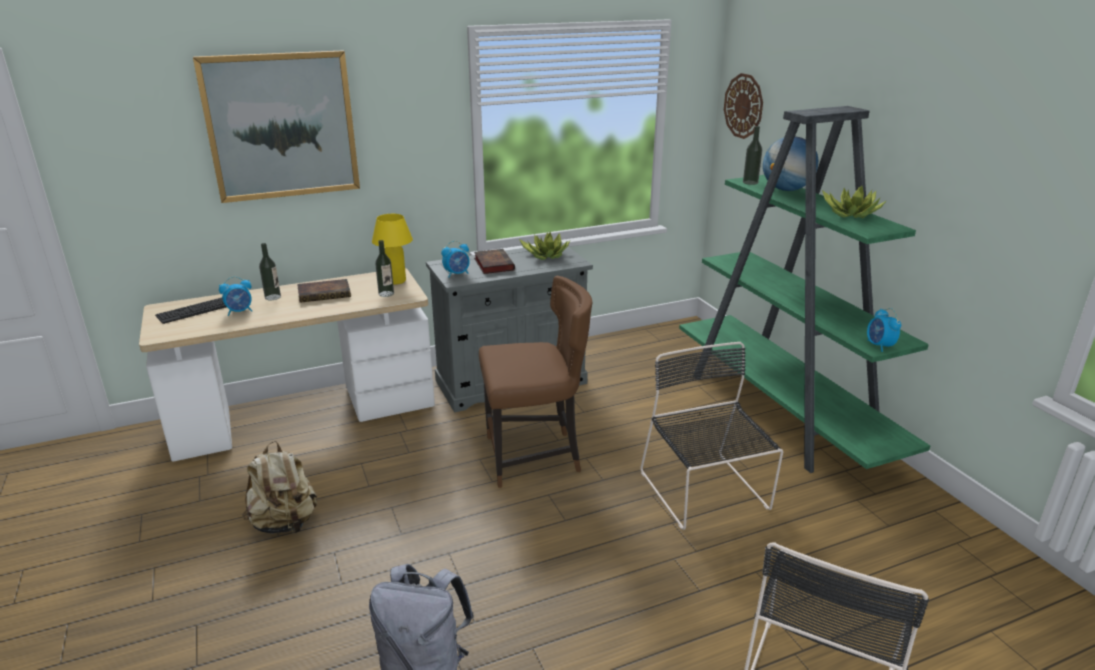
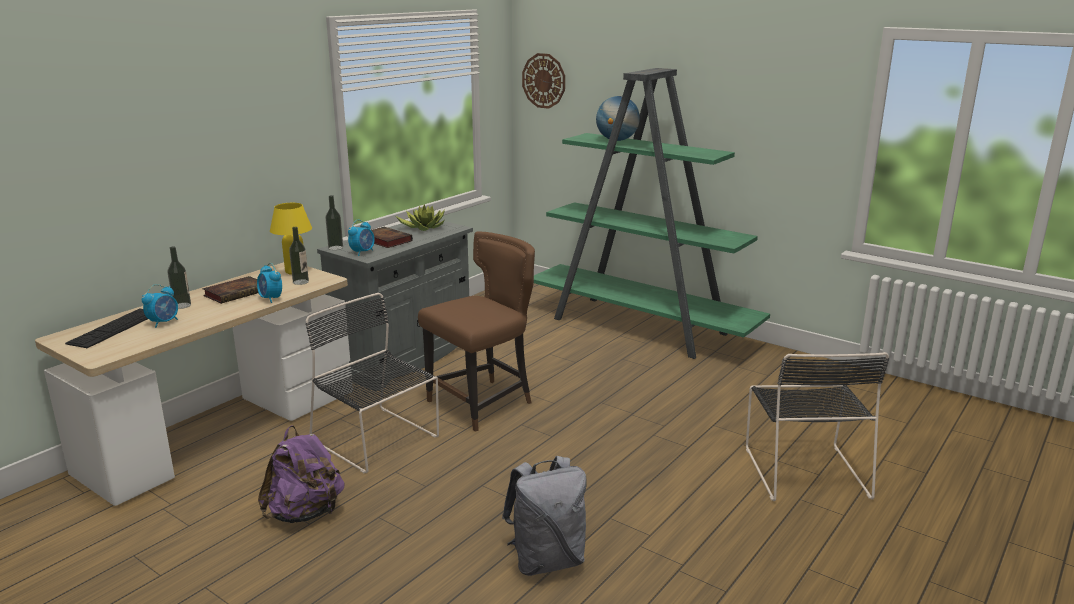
camera: 30 degrees left, 5 degrees down
picture [193,50,360,203] -> none
beige backpack [242,441,317,534] -> purple backpack [258,426,344,523]
black chair [640,342,783,530] -> black chair moved to [305,293,439,473]
bottle [743,126,762,185] -> bottle moved to [326,195,343,250]
potted plant [822,186,886,218] -> none
alarm clock [867,308,901,352] -> alarm clock moved to [257,263,282,303]

